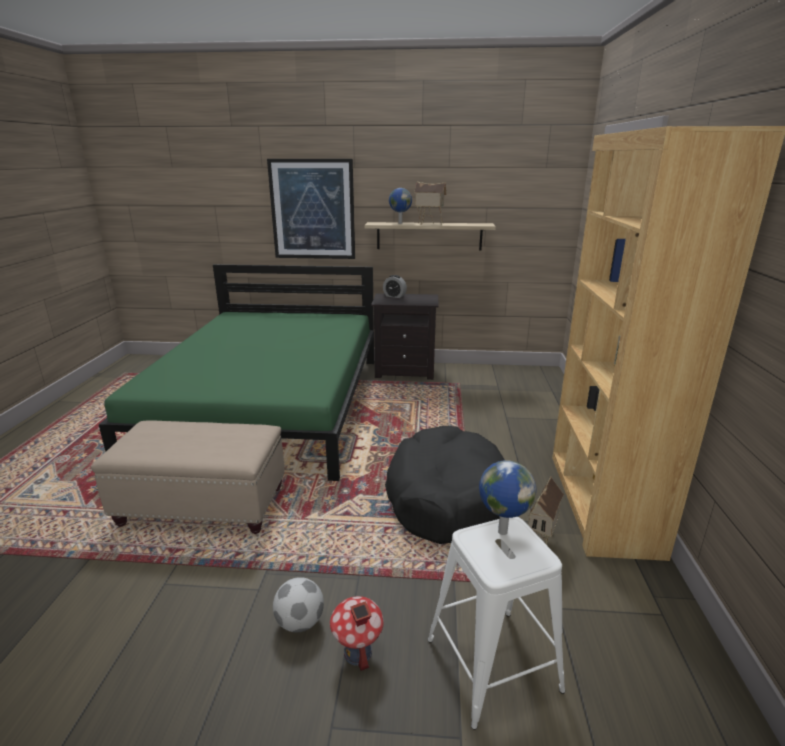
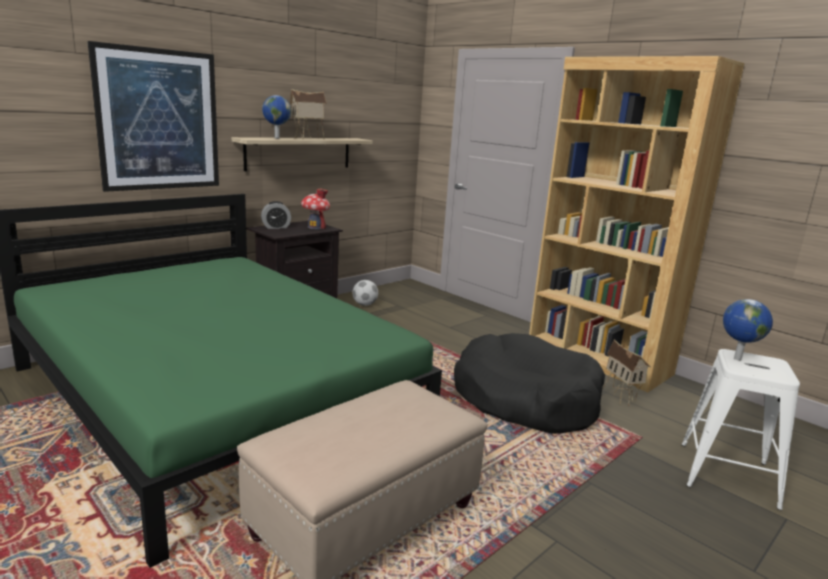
camera: 50 degrees left, 5 degrees down
football [273,577,324,632] -> football moved to [352,280,378,306]
toy house [330,596,384,671] -> toy house moved to [301,188,330,229]

